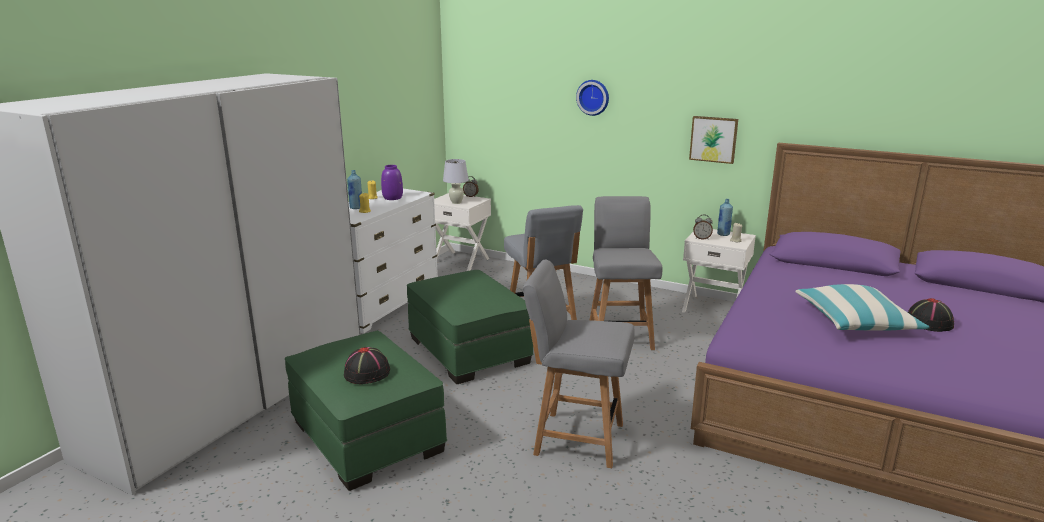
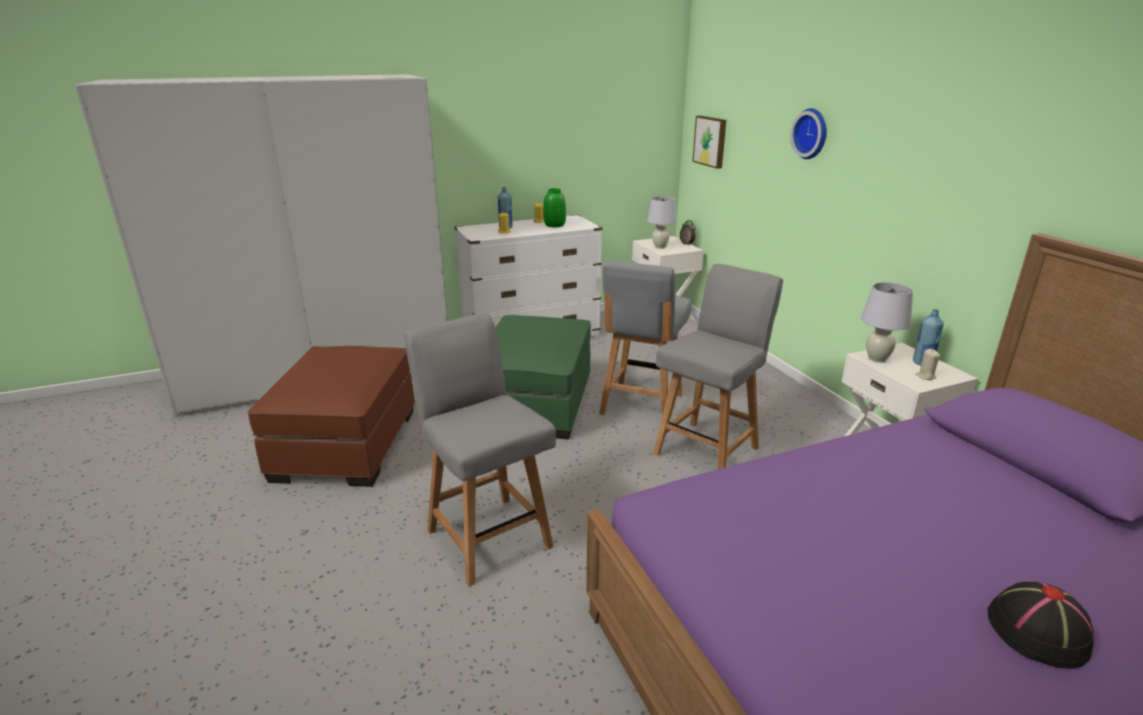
camera: 40 degrees right, 5 degrees up
green ottoman [285,331,447,491] -> brown ottoman [248,346,415,487]
black hat [344,347,390,384] -> none
purple vase [381,165,403,200] -> green vase [543,188,566,227]
picture [689,116,738,164] -> picture moved to [692,116,726,169]
alarm clock [693,214,713,239] -> white table lamp [861,282,913,363]
pillow [795,284,929,331] -> none

